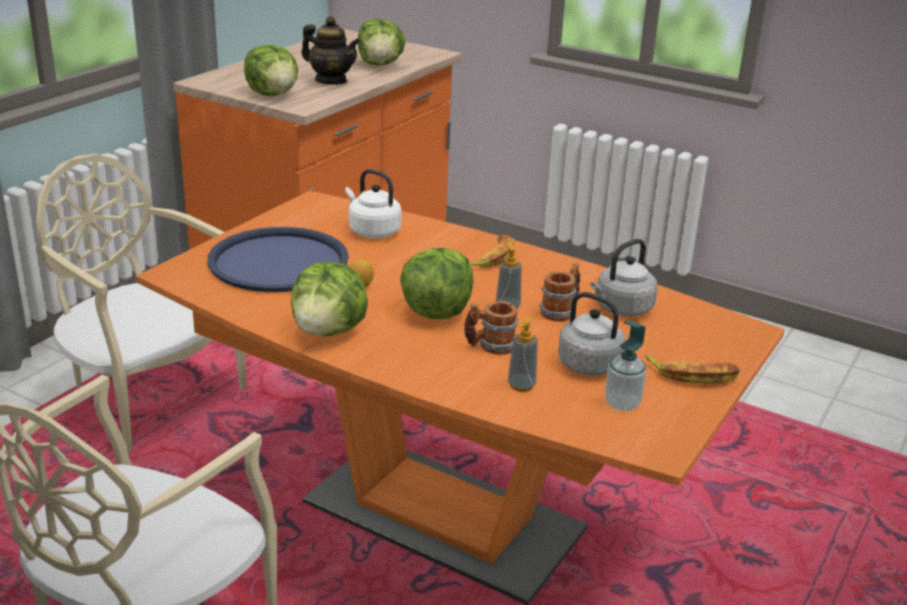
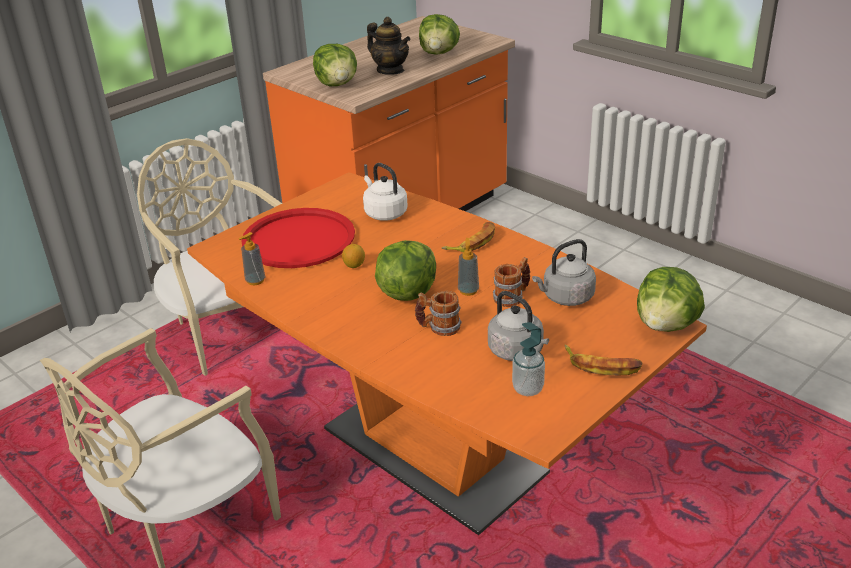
camera: 15 degrees right, 5 degrees up
blue tray [207,227,349,292] -> red tray [241,208,355,268]
lettuce [291,262,368,336] -> lettuce moved to [637,267,705,332]
soap dispenser [508,317,538,392] -> soap dispenser moved to [239,232,265,285]

